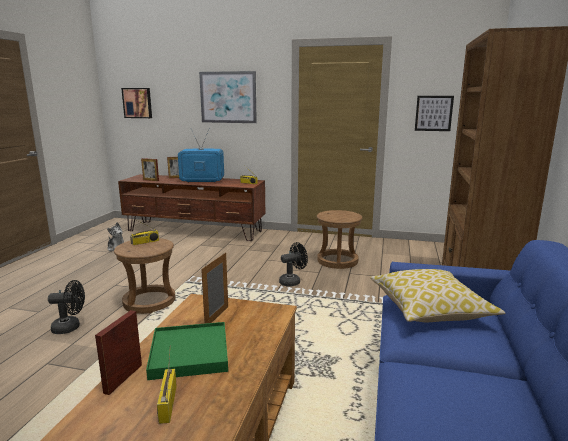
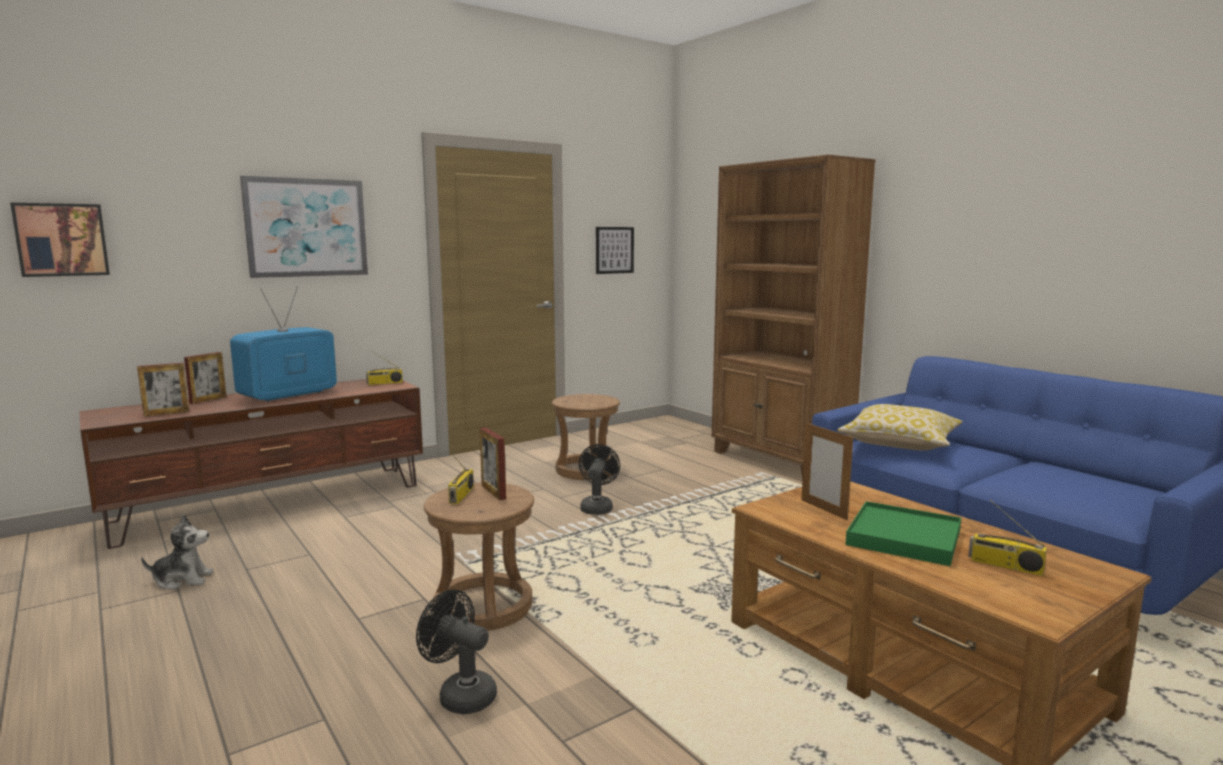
camera: 50 degrees left, 5 degrees down
black fan [48,280,85,334] -> black fan turned 90 degrees counterclockwise [416,589,497,715]
picture frame [95,310,142,395] -> picture frame moved to [480,427,506,500]

